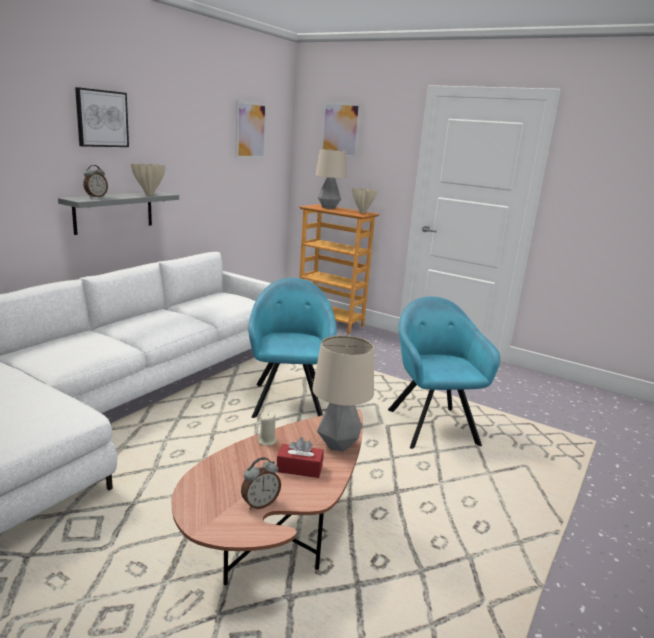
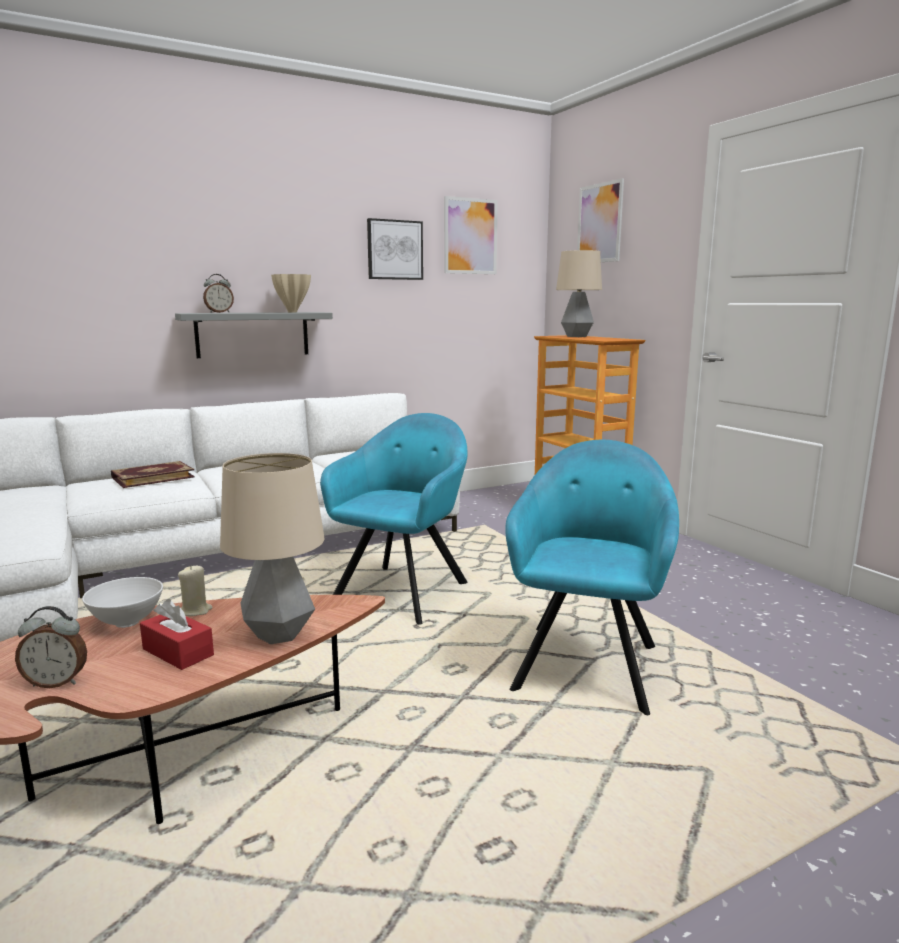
camera: 30 degrees right, 5 degrees down
picture [75,87,129,147] -> picture moved to [367,218,423,280]
beige vase [352,188,377,213] -> none
none -> white bowl [82,577,163,628]
none -> book [111,461,195,488]

